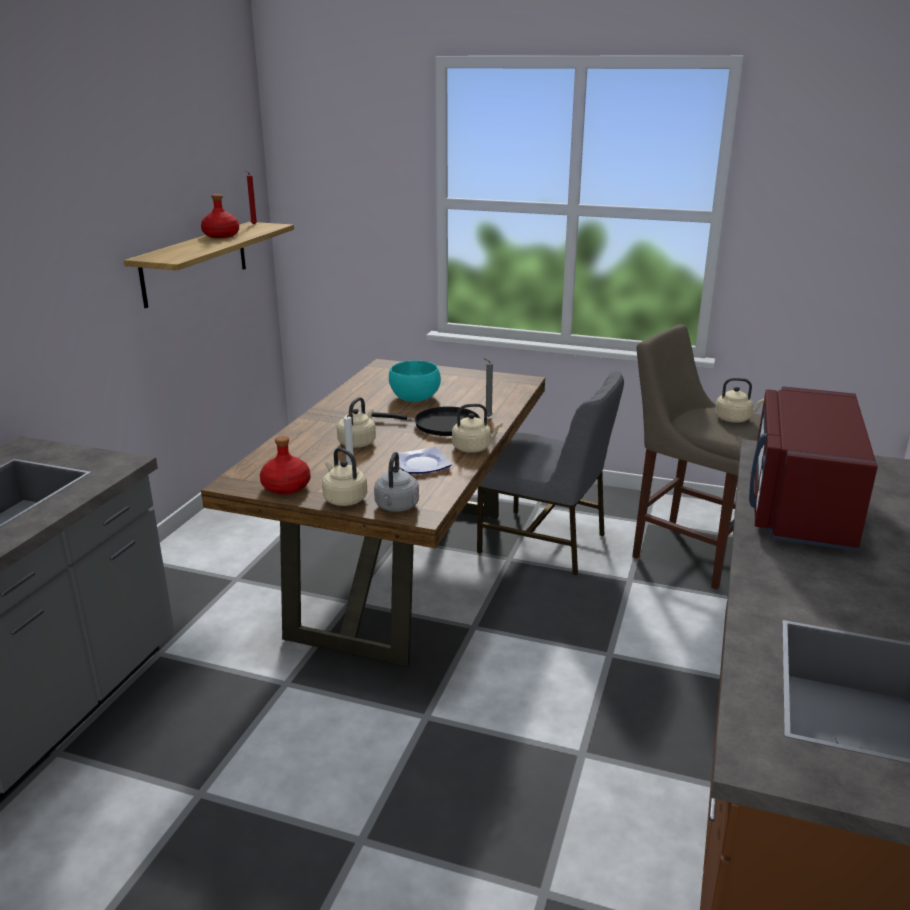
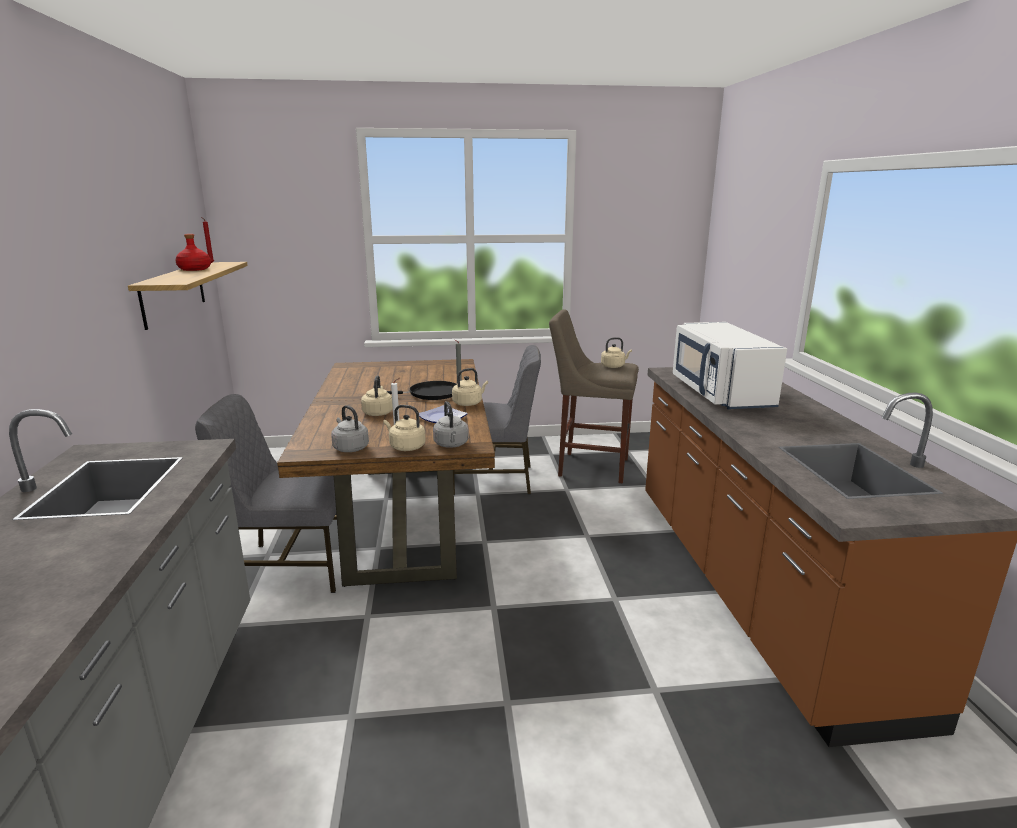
camera: 25 degrees left, 5 degrees down
red bottle [260,436,310,495] -> grey kettle [331,405,369,452]
turquoise bowl [389,361,441,402] -> none
red microwave [749,386,878,551] -> white microwave [673,322,787,410]
none -> grey chair [195,394,337,593]

